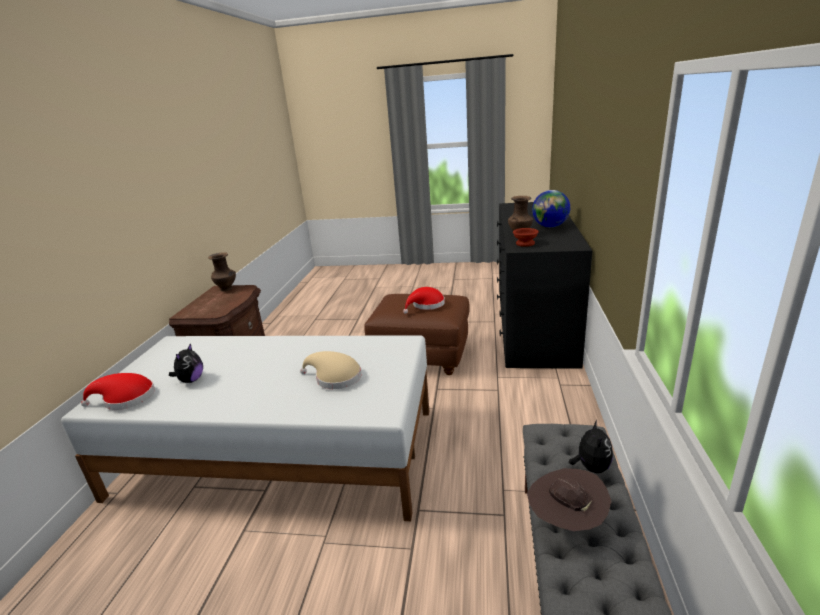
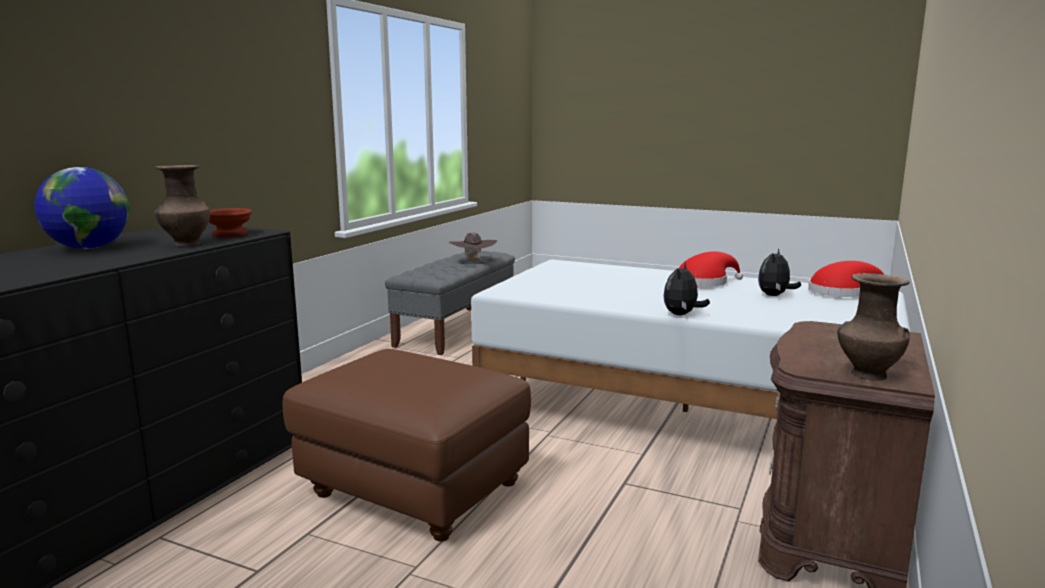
camera: 165 degrees left, 10 degrees down
beige hat [300,351,361,389] -> none
red hat [403,287,445,314] -> red hat moved to [679,251,743,287]
plush toy [569,420,613,473] -> plush toy moved to [663,263,710,315]

